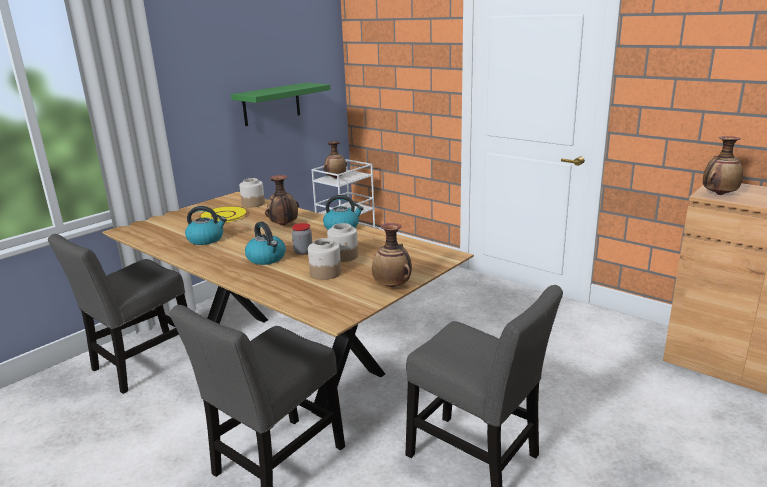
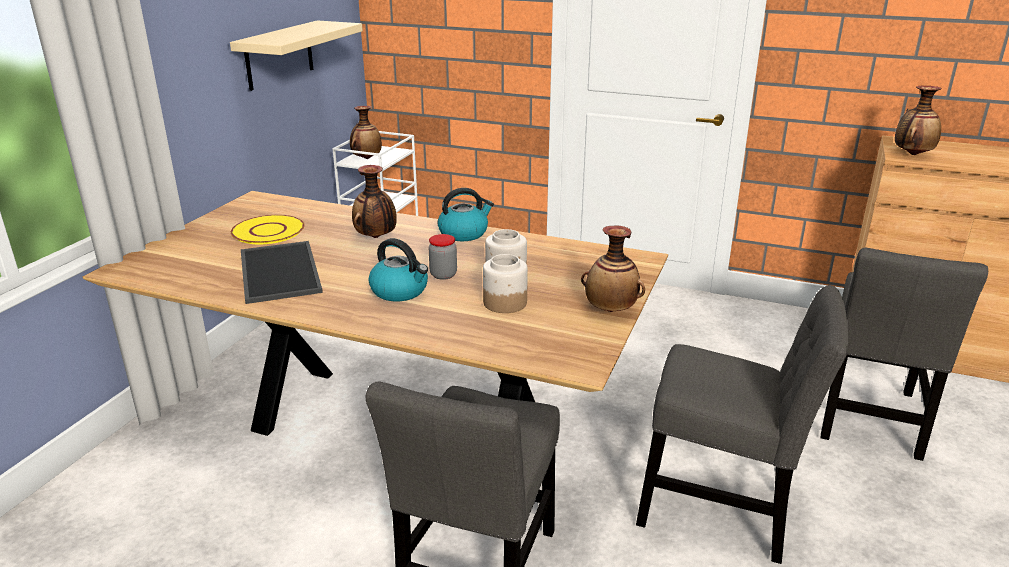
camera: 20 degrees left, 5 degrees up
grey chair [48,234,187,394] -> grey chair moved to [821,248,988,461]
kettle [185,206,227,245] -> tray [241,241,323,304]
green shelf [231,83,330,126] -> beige shelf [230,20,363,91]
jar [239,178,265,207] -> none

